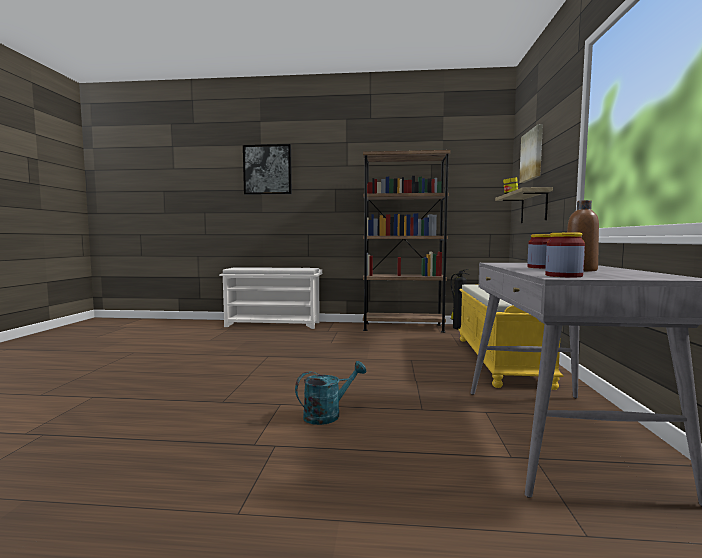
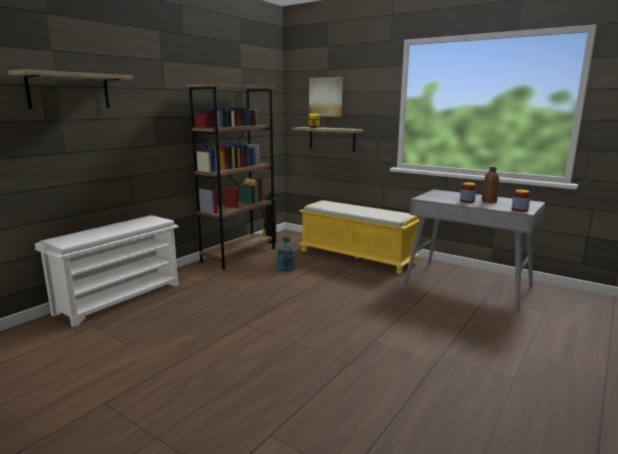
camera: 60 degrees left, 10 degrees up
picture [243,144,292,195] -> shelf [8,69,133,109]
turquoise watering can [295,361,367,425] -> turquoise watering can moved to [277,237,295,272]

